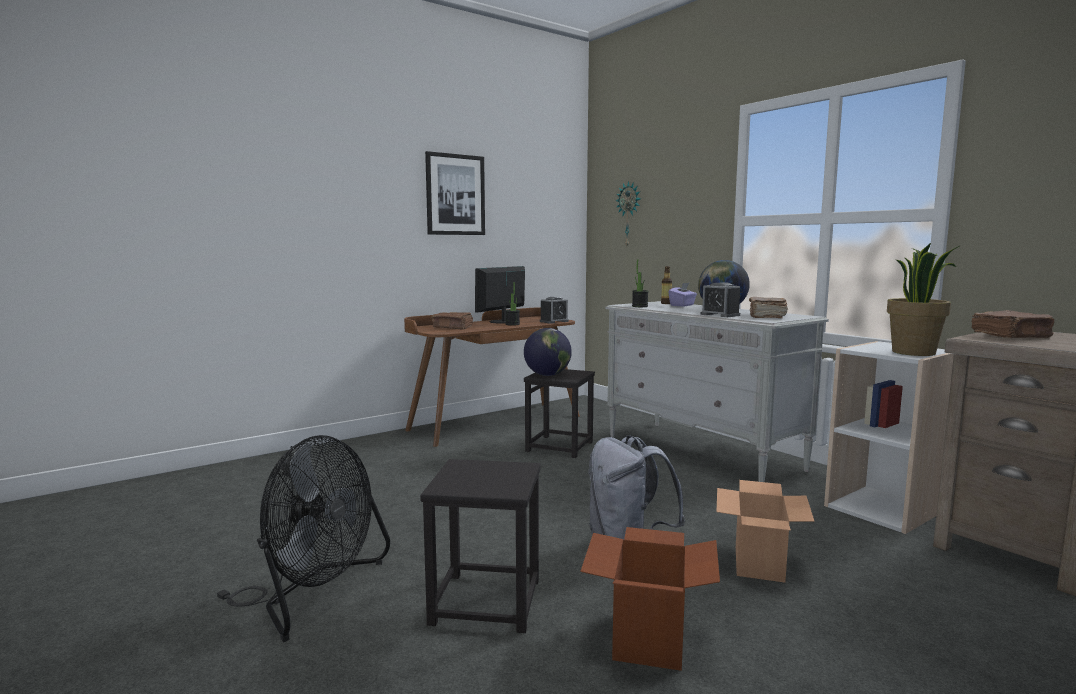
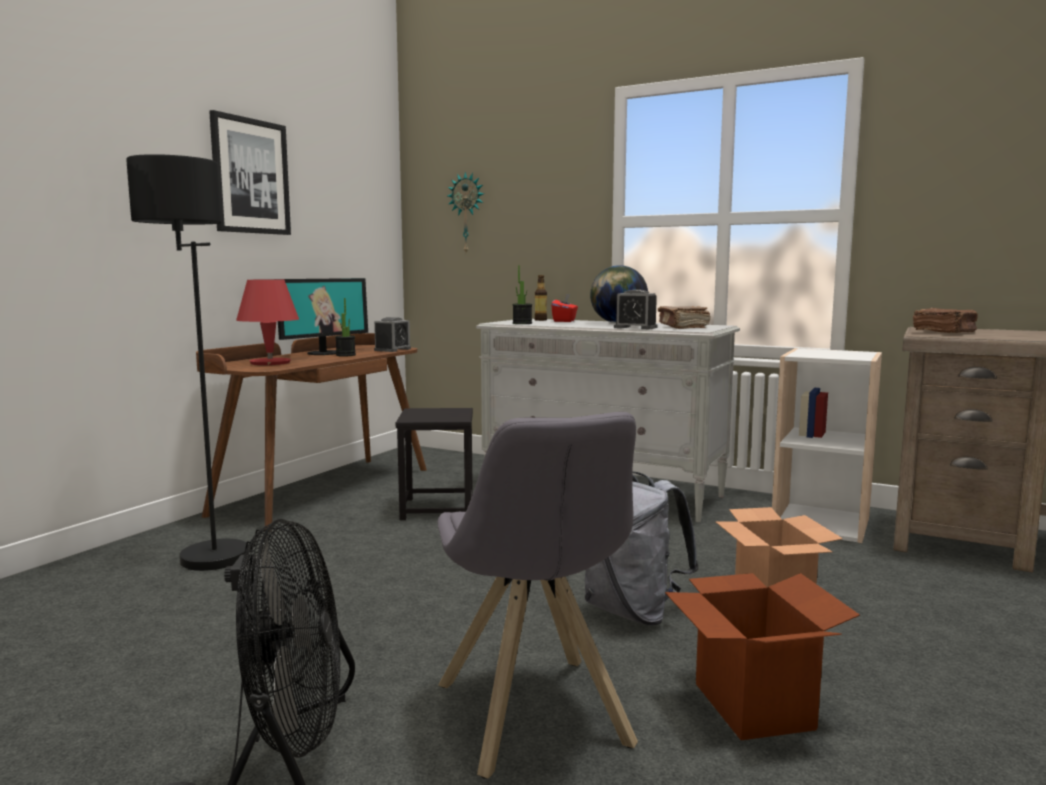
camera: 25 degrees left, 0 degrees up
black stool [420,459,541,633] -> grey chair [437,412,638,779]
brown book [431,312,473,330] -> red table lamp [236,279,299,365]
monitor [475,266,525,324] -> monitor turned 150 degrees counterclockwise [276,278,368,355]
globe [524,328,572,376] -> none
purple tissue box [669,283,697,307] -> red tissue box [551,294,578,322]
potted plant [887,243,960,356] -> none
none -> black floor lamp [126,154,247,571]

